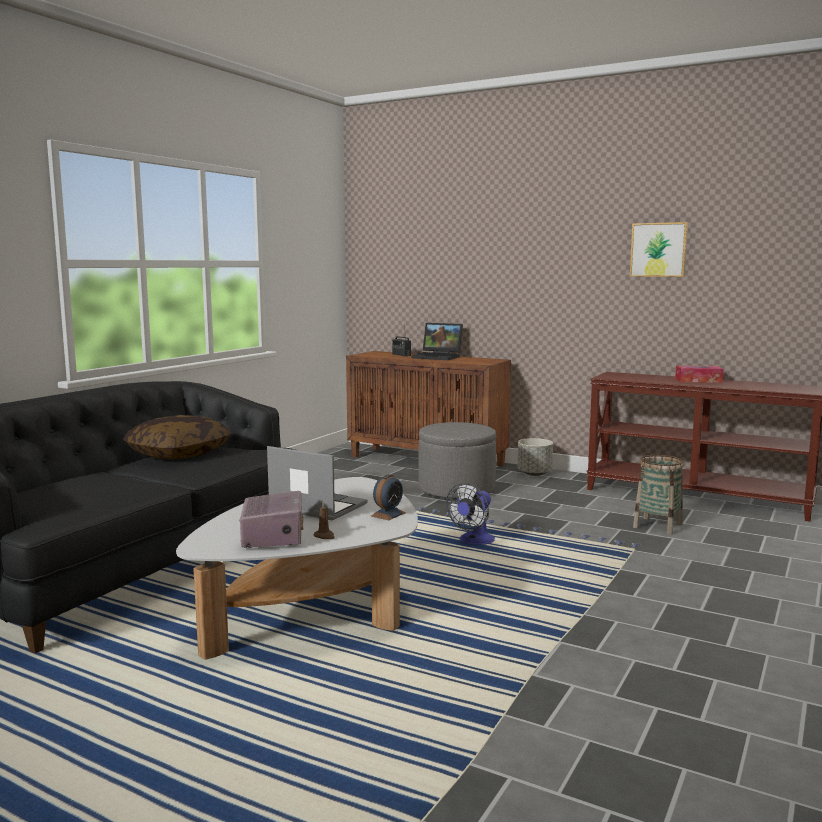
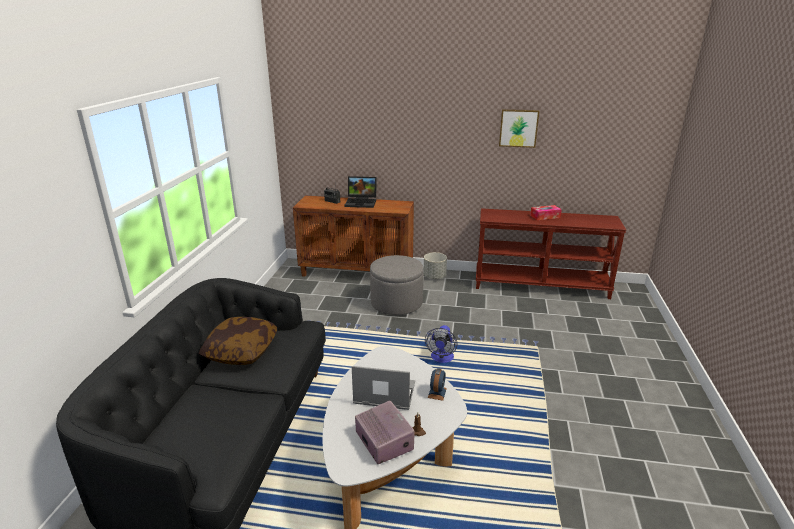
camera: 20 degrees left, 15 degrees up
basket [633,455,684,535] -> none

